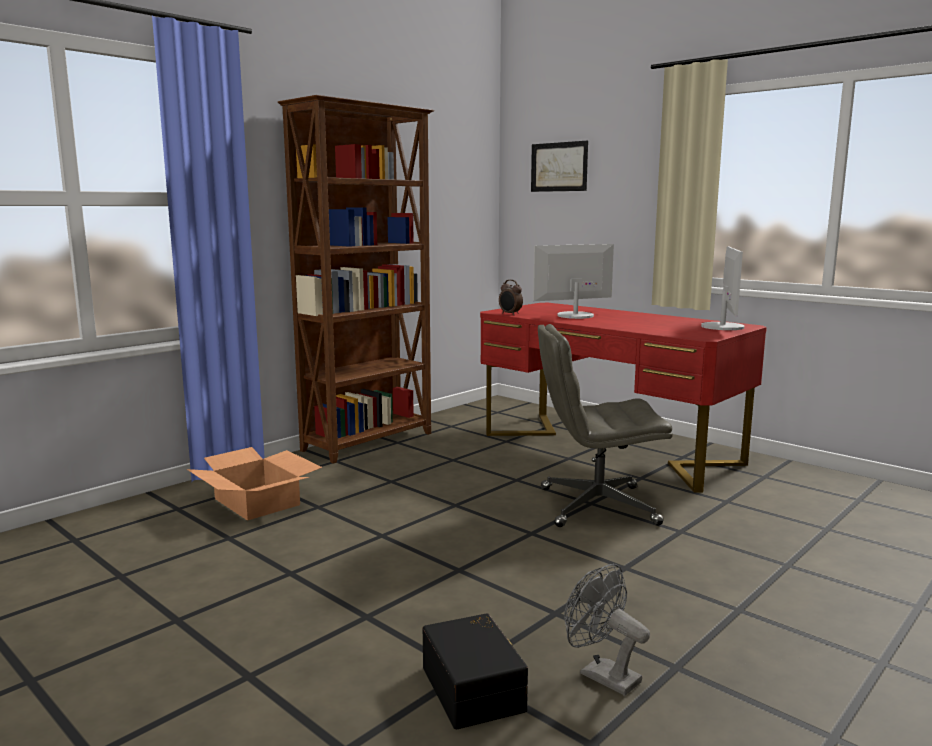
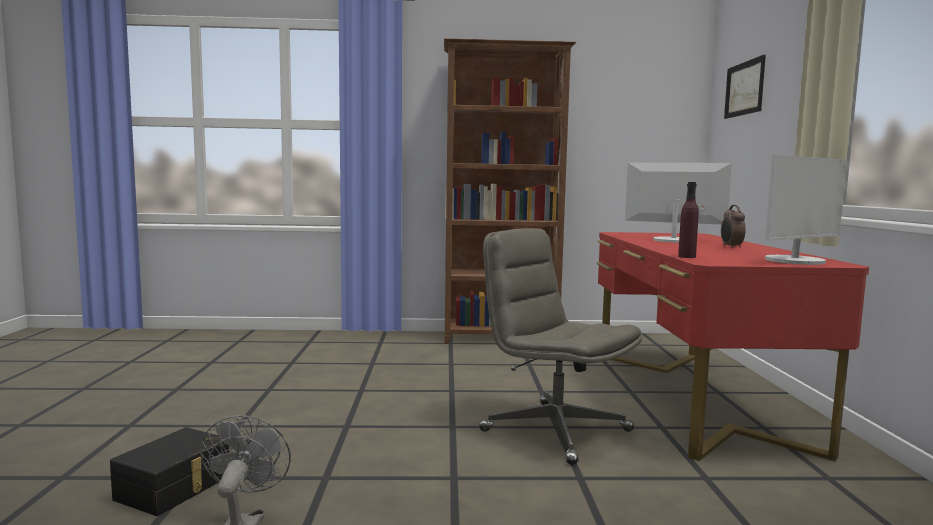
camera: 45 degrees right, 5 degrees down
cardboard box [187,447,323,521] -> none
alarm clock [499,280,523,315] -> alarm clock moved to [721,205,746,248]
none -> purple bottle [678,182,699,258]

